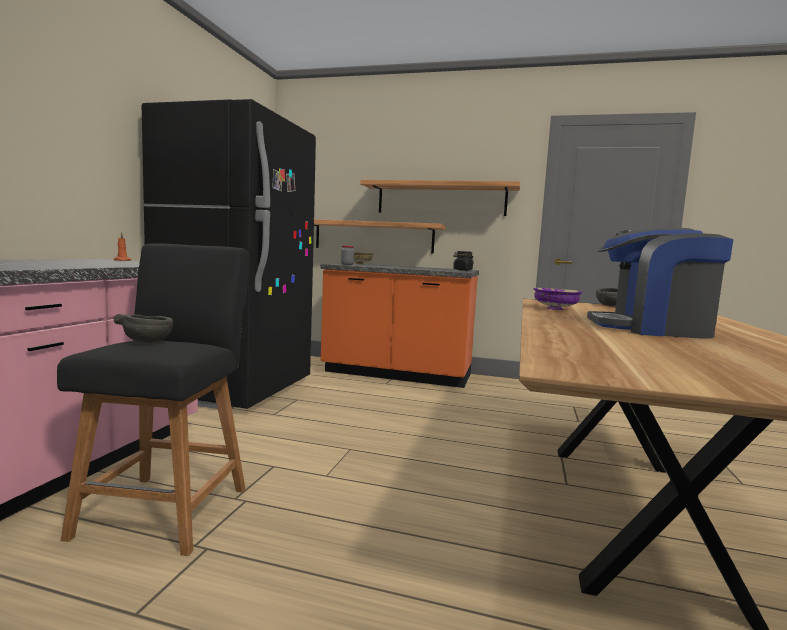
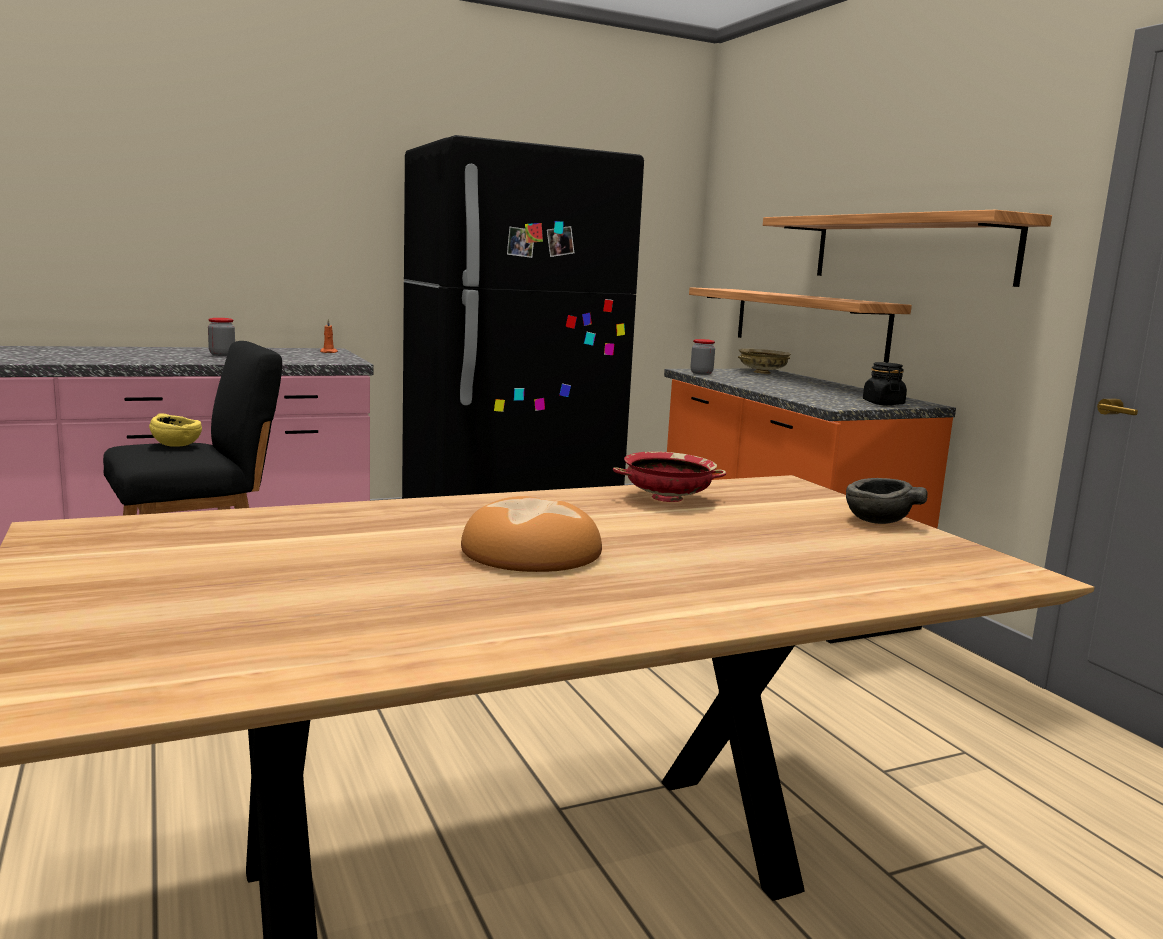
camera: 50 degrees right, 5 degrees up
grey bowl [114,314,173,343] -> yellow bowl [149,413,202,447]
purple bowl [533,288,583,310] -> red bowl [613,452,727,502]
coffee machine [587,228,734,339] -> bread [461,496,602,572]
none -> jar [208,318,235,356]

